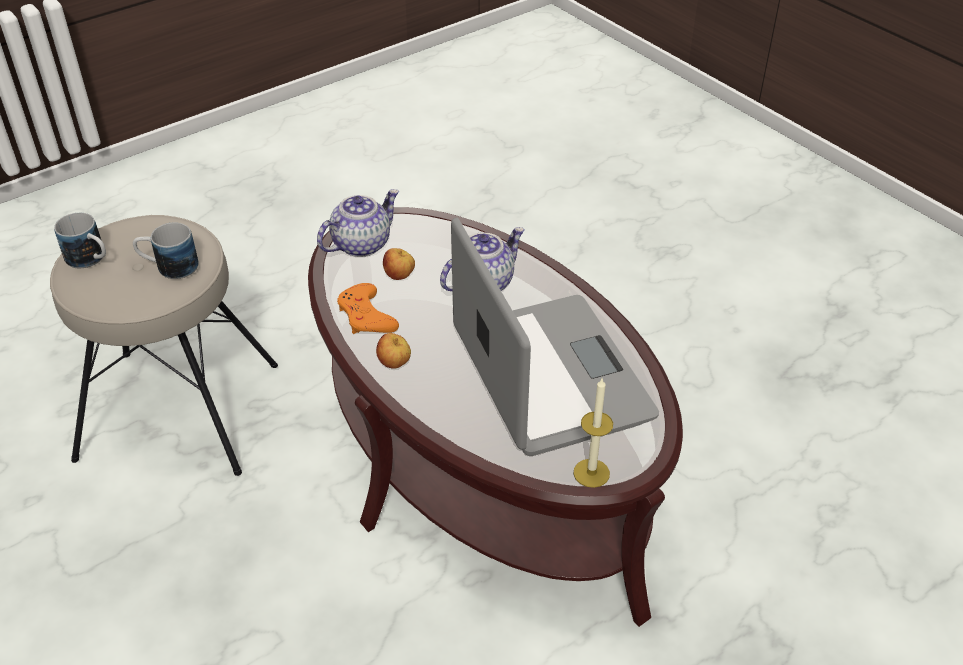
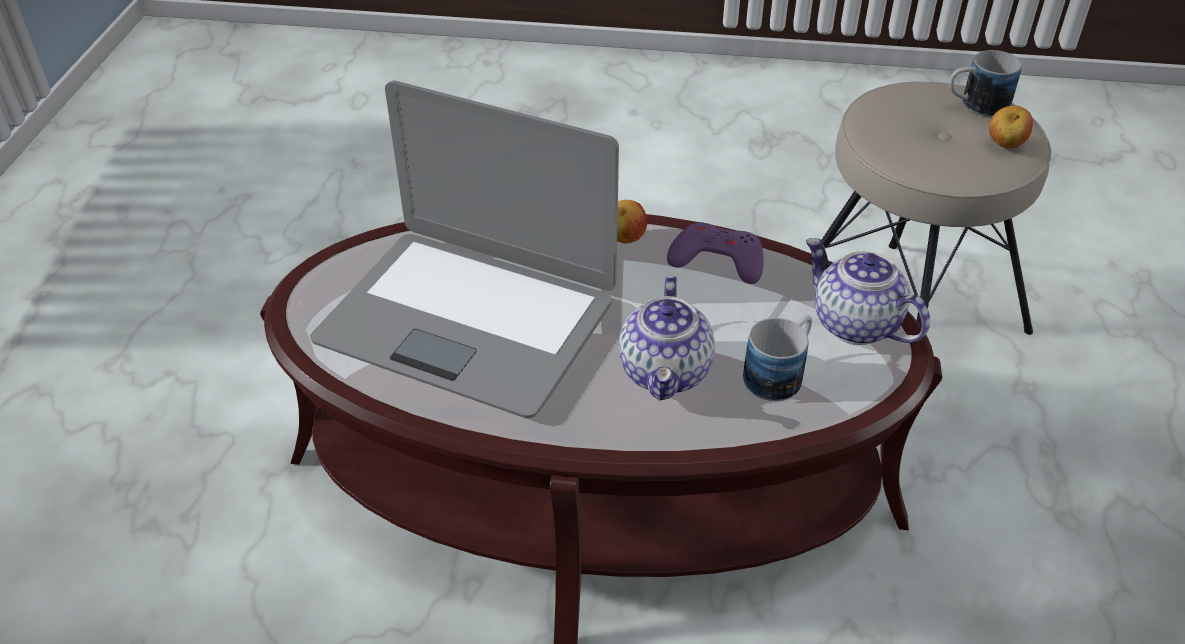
camera: 135 degrees right, 0 degrees up
mug [133,222,199,279] -> mug moved to [743,315,812,401]
teapot [317,189,399,257] -> teapot turned 135 degrees clockwise [806,238,930,345]
orange game controller [337,283,399,334] -> purple game controller [667,222,764,284]
apple [383,248,415,280] -> apple moved to [989,106,1033,149]
candle [574,377,613,488] -> none

